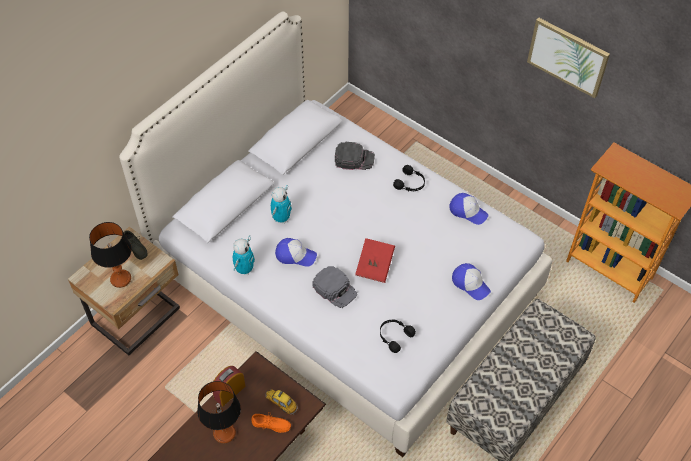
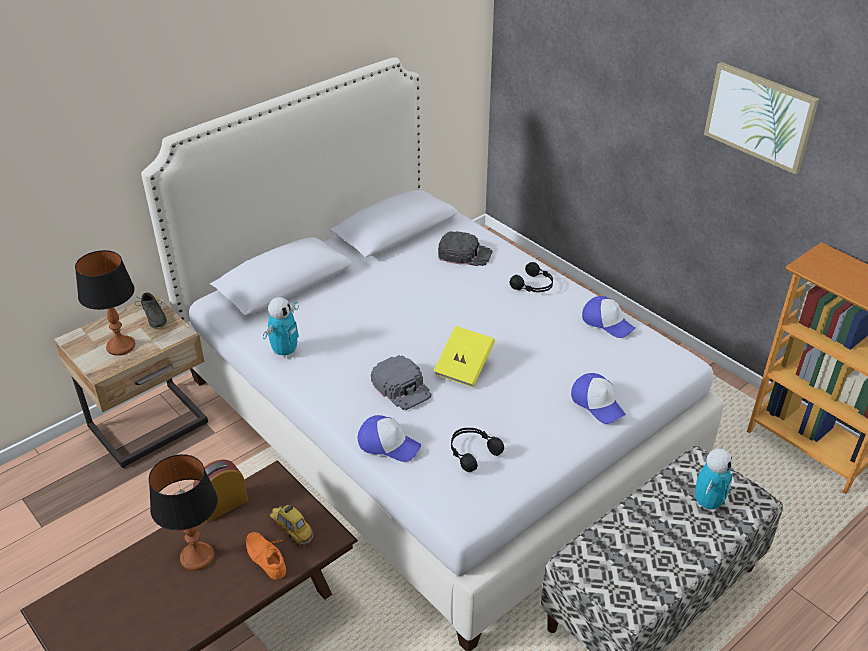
camera: 10 degrees right, 15 degrees down
orange shoe [251,413,291,433] -> orange shoe turned 150 degrees counterclockwise [246,532,286,580]
toy robot [271,185,292,224] -> toy robot moved to [695,448,733,512]
cap [275,238,317,267] -> cap moved to [358,415,421,462]
red book [356,238,395,283] -> yellow book [434,326,495,388]

